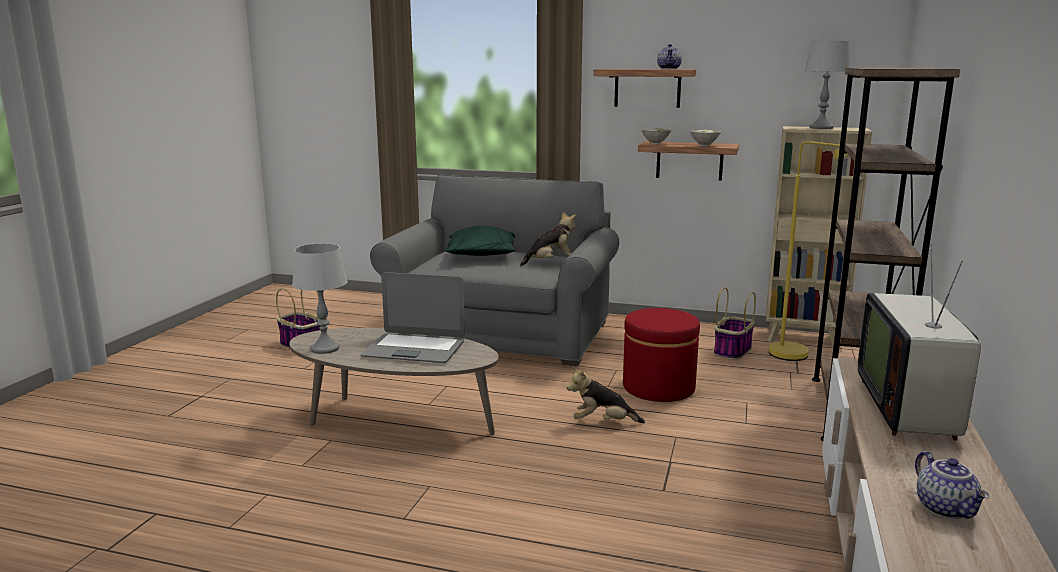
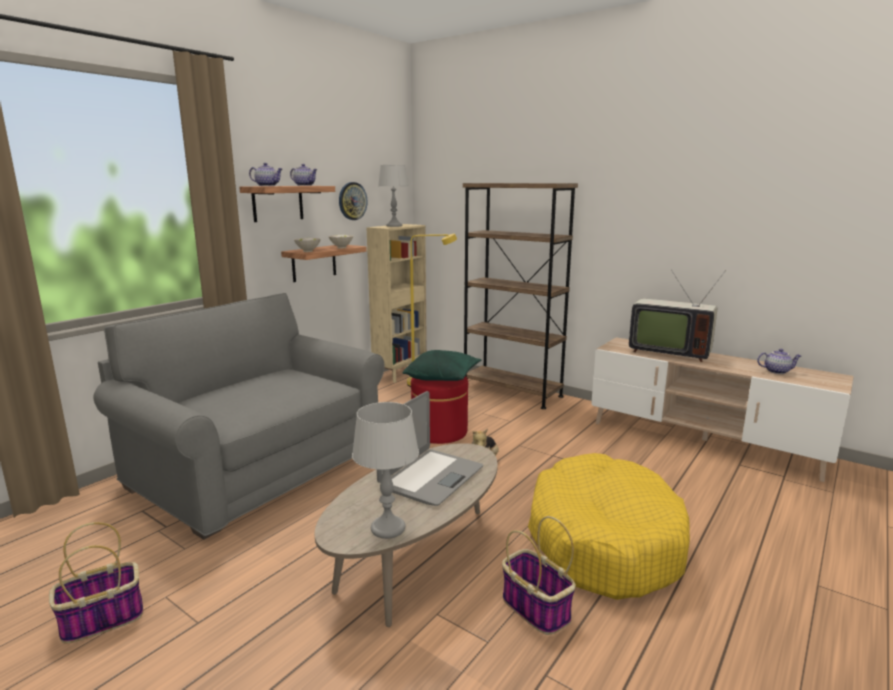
camera: 70 degrees left, 0 degrees up
green pillow [444,226,515,256] -> green pillow moved to [403,350,481,381]
plush toy [520,212,576,266] -> none
basket [714,287,756,360] -> basket moved to [502,516,576,635]
none -> teapot [249,163,282,186]
none -> wall clock [339,182,368,220]
none -> yellow dog bed [528,453,690,600]

